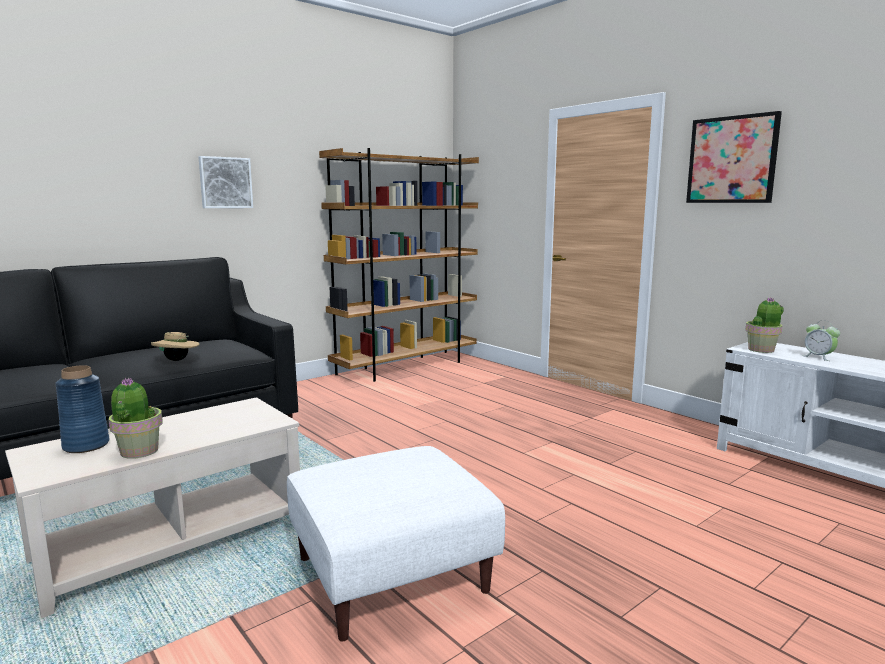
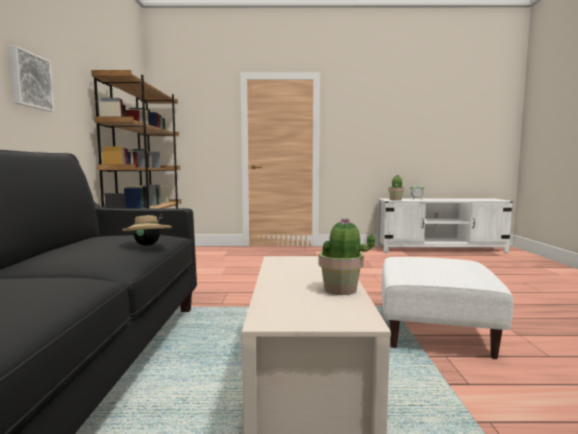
camera: 50 degrees left, 5 degrees down
blue vase [55,365,109,453] -> none
picture [686,111,782,203] -> none

